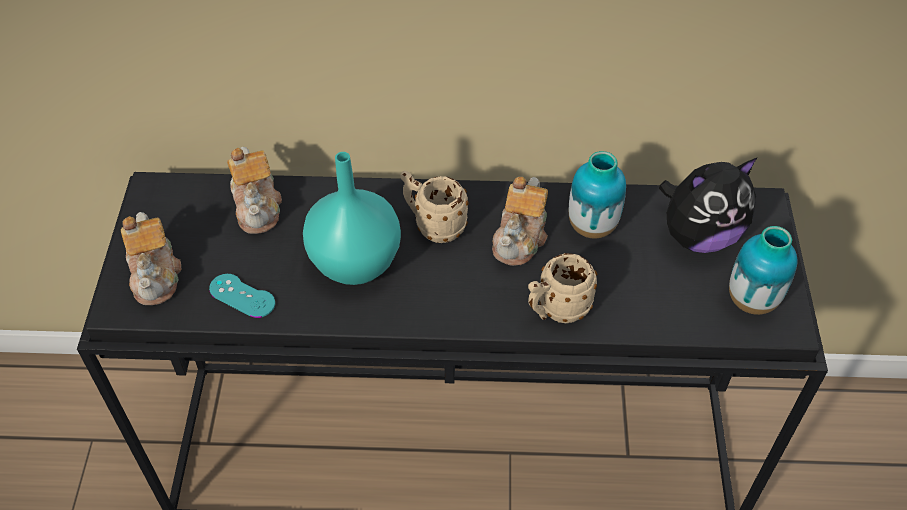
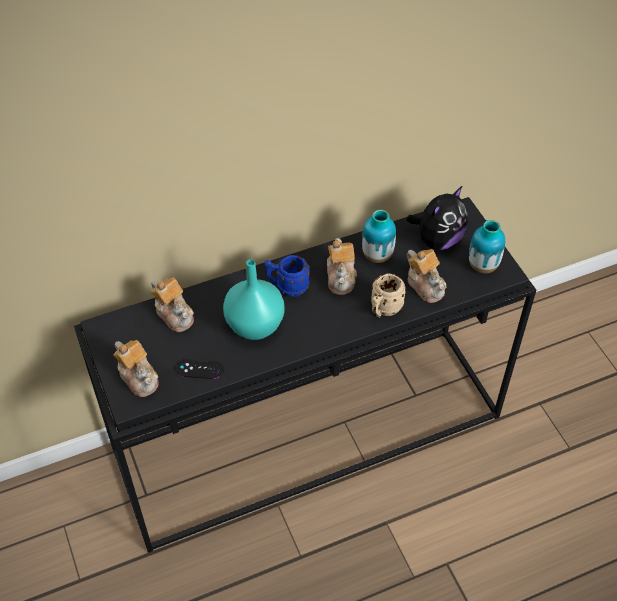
camera: 25 degrees left, 0 degrees up
turquoise game controller [209,274,275,318] -> black game controller [177,359,224,379]
beige mug [400,171,469,243] -> blue mug [264,255,310,297]
none -> teapot [407,249,446,303]

